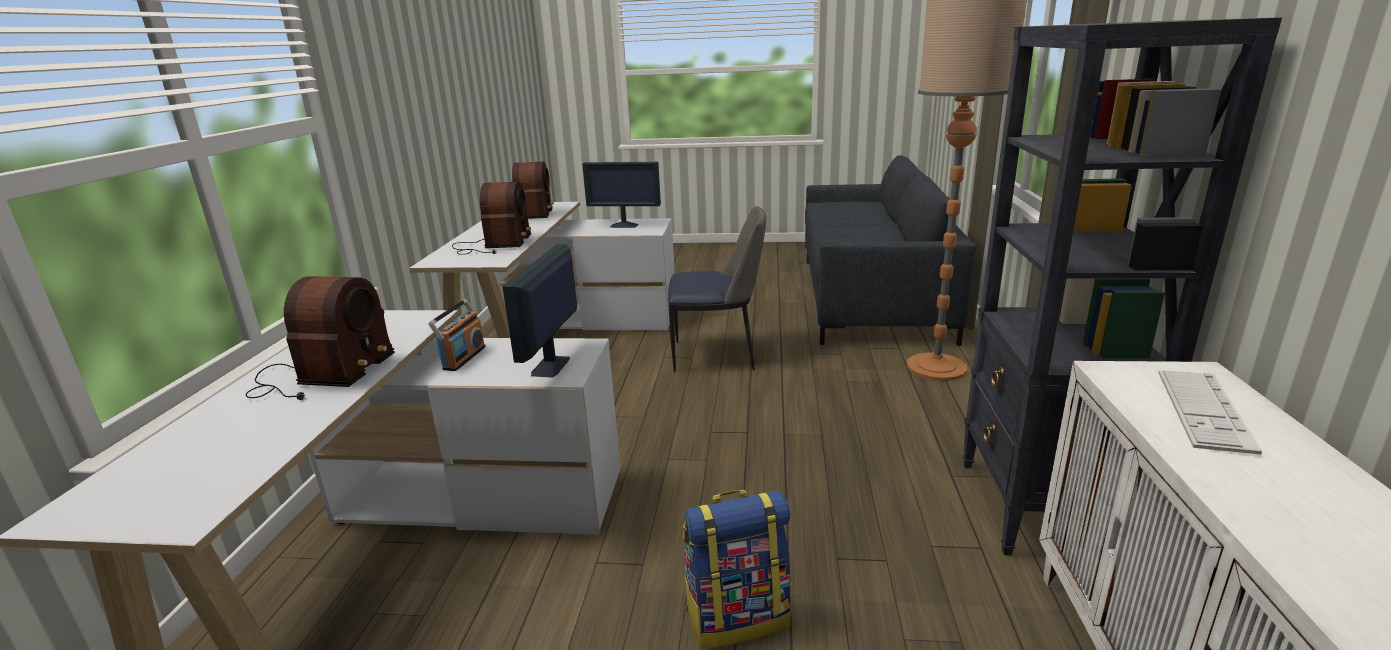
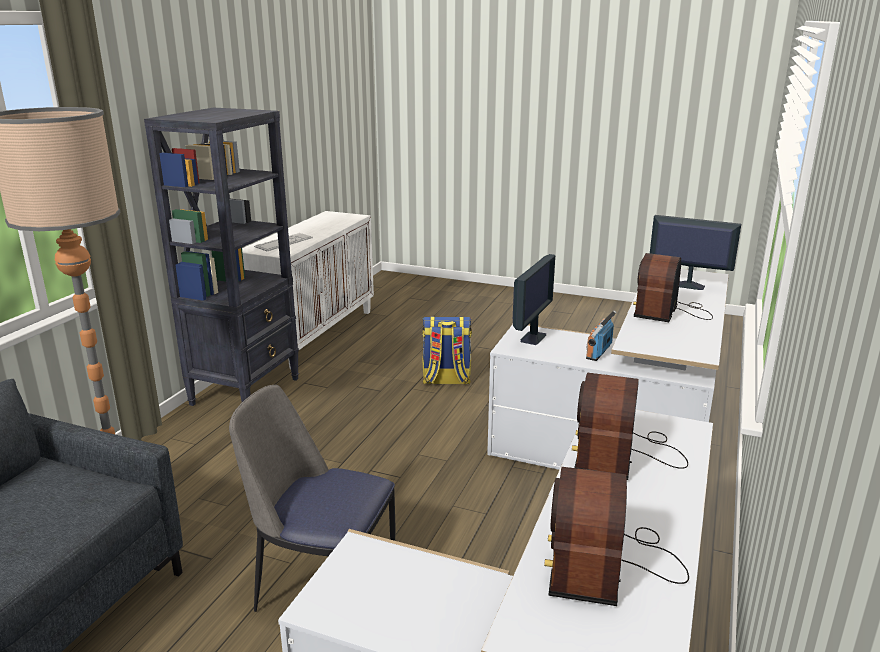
camera: 165 degrees left, 0 degrees up
monitor [582,162,661,228] -> monitor moved to [650,215,741,290]

